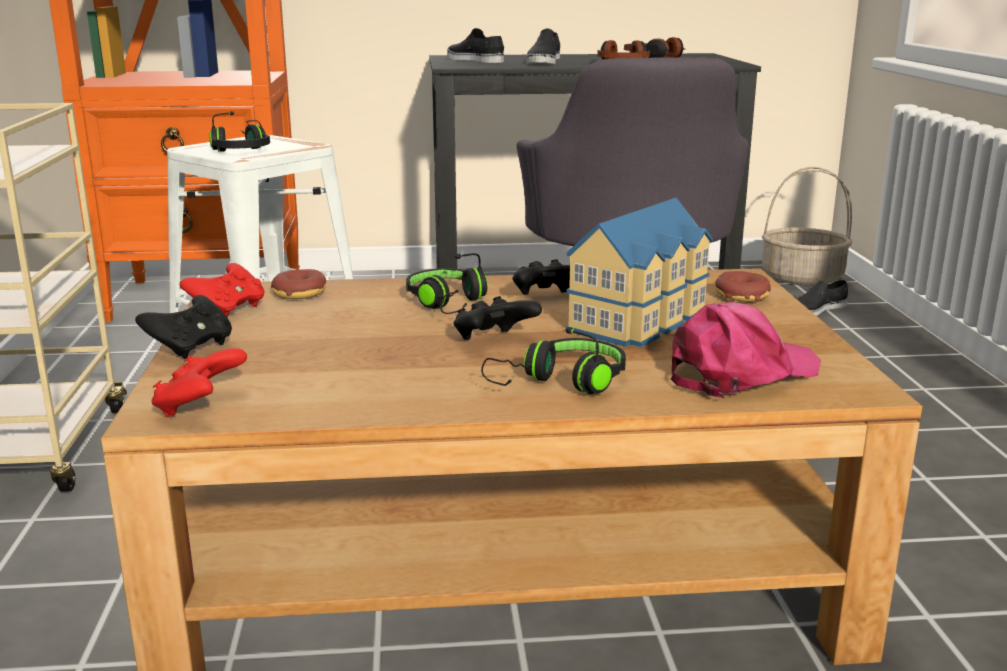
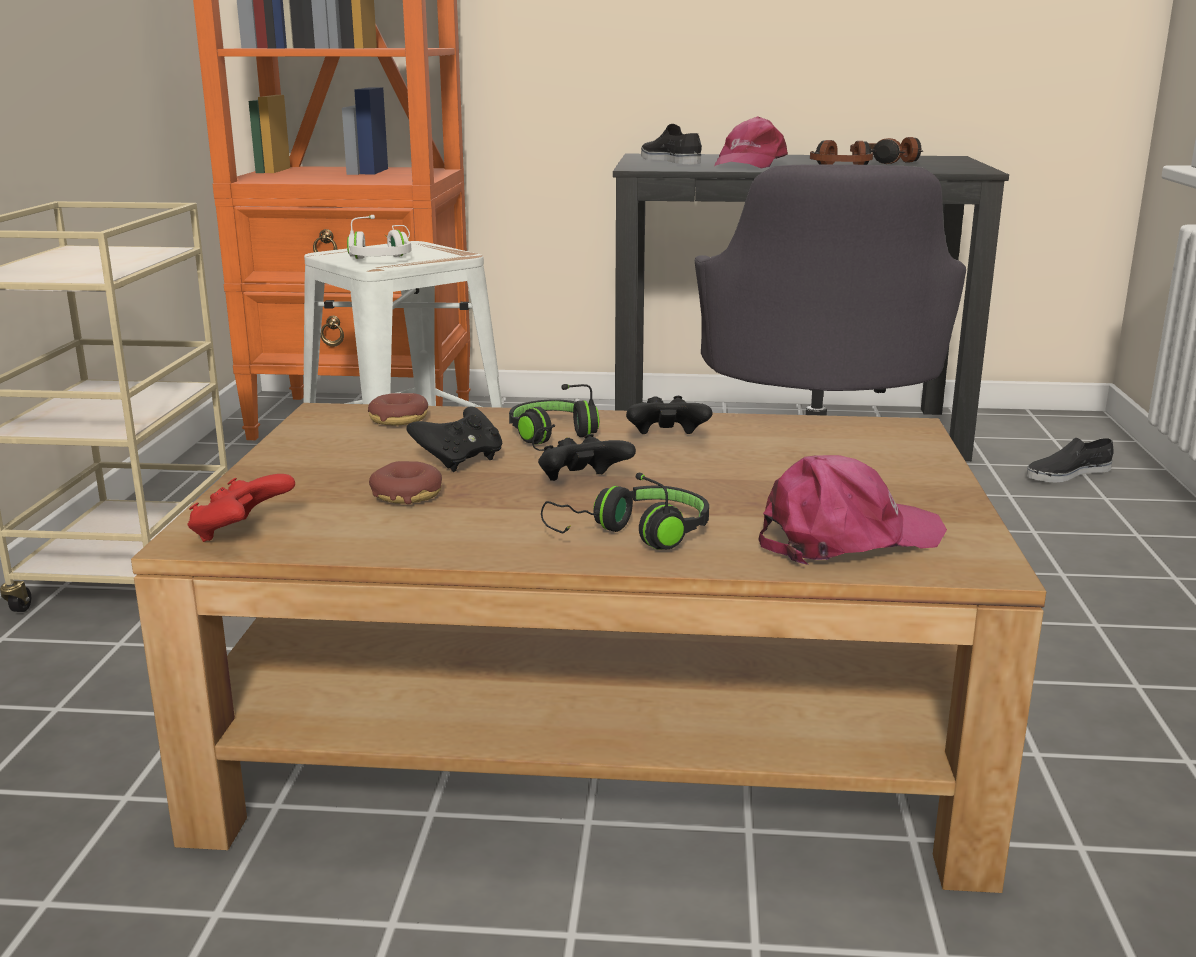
camera: 10 degrees right, 0 degrees up
black game controller [135,295,232,359] -> black game controller moved to [406,406,502,472]
red game controller [179,263,265,318] -> none
black headphones [210,111,270,151] -> white headphones [347,215,412,259]
black shoe [527,28,560,64] -> pink cap [714,116,788,169]
toy house [566,198,713,348] -> none
donut [715,271,771,302] -> donut moved to [369,461,442,504]
basket [762,167,853,286] -> none

